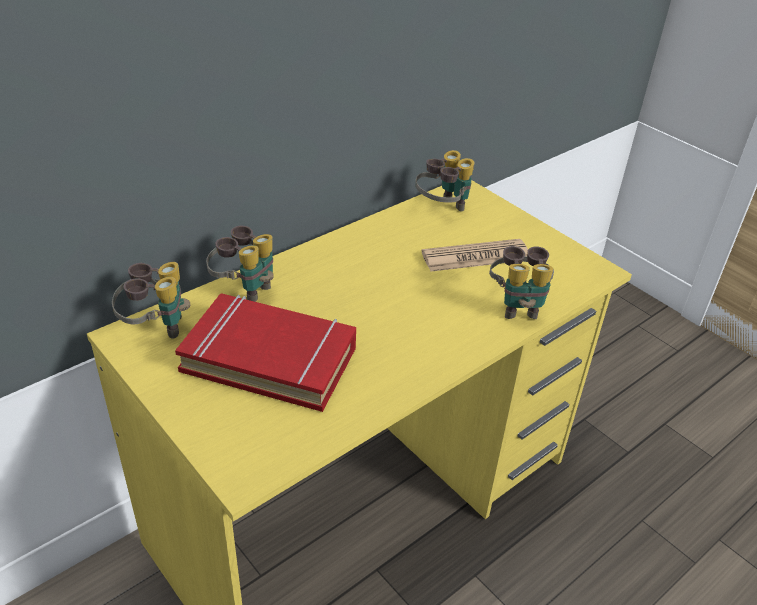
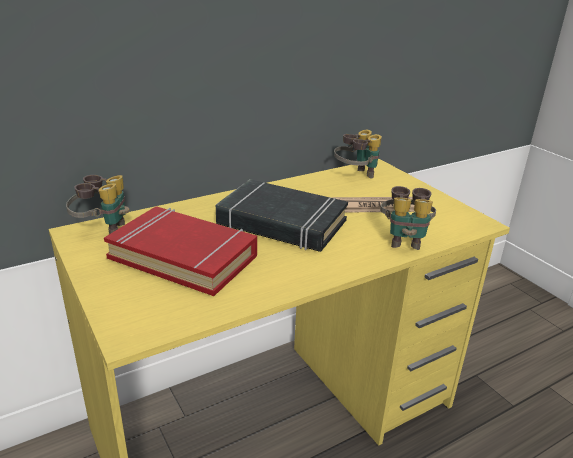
camera: 10 degrees right, 10 degrees down
binoculars [206,226,274,302] -> none
none -> black book [216,179,348,252]

